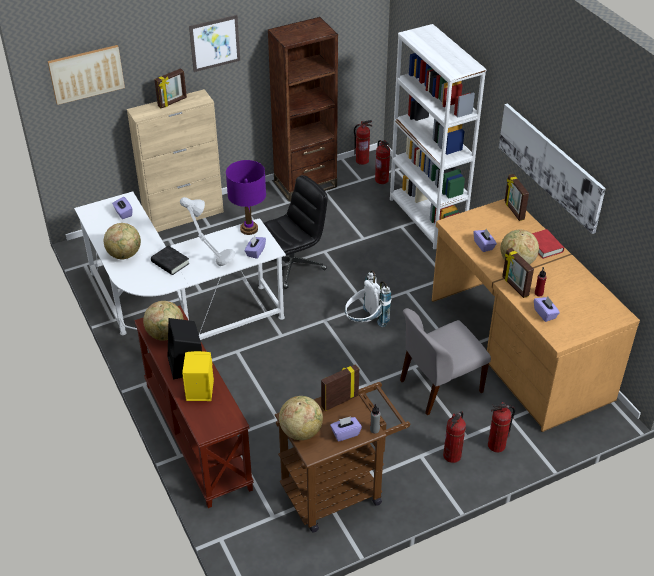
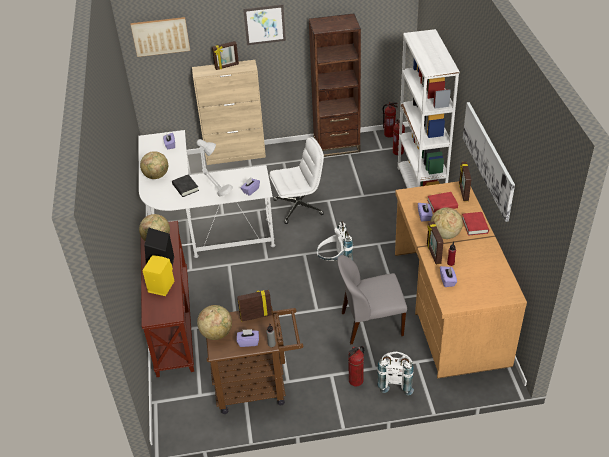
camera: 20 degrees right, 0 degrees up
purple table lamp [226,160,266,235] -> none
black office chair [264,175,328,289] -> white office chair [270,137,324,224]
fire extinguisher [488,402,515,452] -> white backpack [377,352,414,396]
none -> red book [427,192,458,212]

